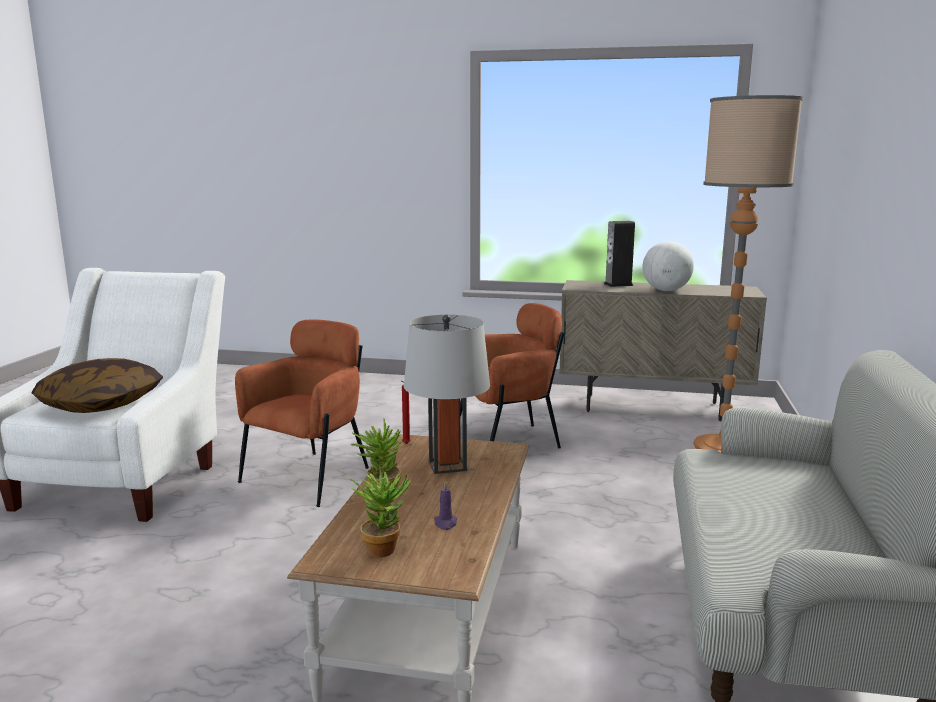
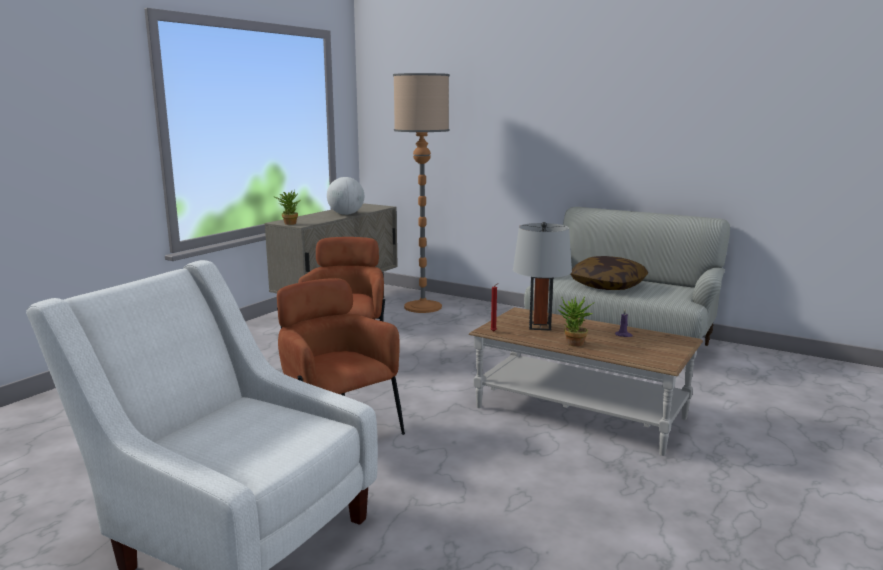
camera: 70 degrees left, 0 degrees up
pillow [31,358,163,413] -> pillow moved to [571,256,648,290]
potted plant [348,472,412,557] -> potted plant moved to [274,189,301,225]
speaker [604,221,635,287] -> none

